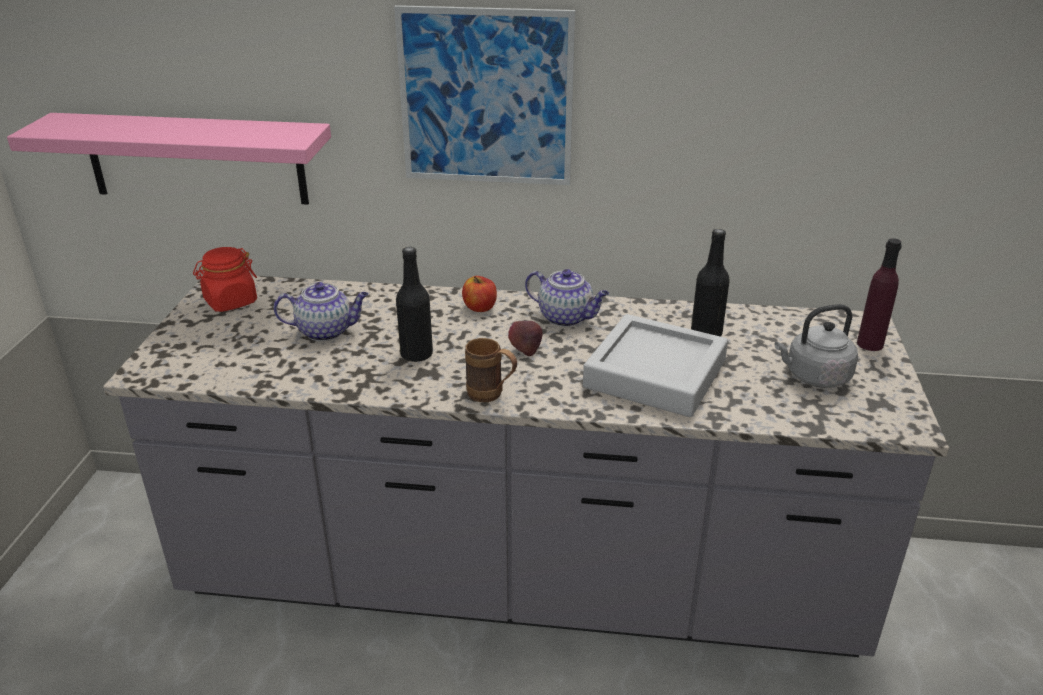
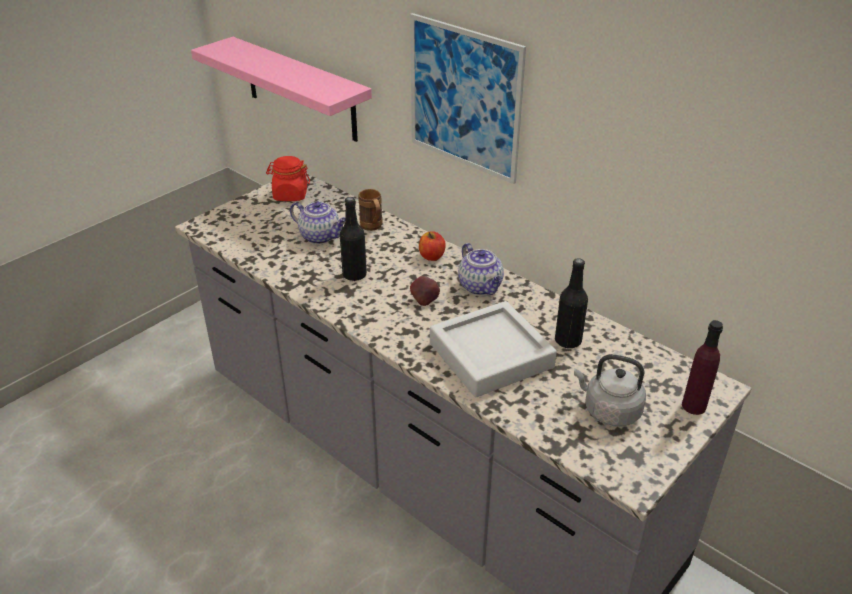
camera: 35 degrees right, 5 degrees up
brown mug [465,338,517,402] -> brown mug moved to [358,189,382,231]

